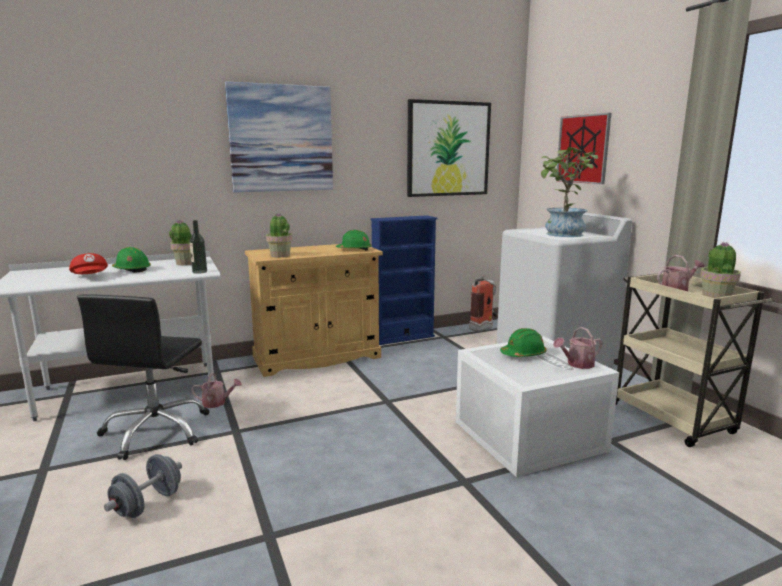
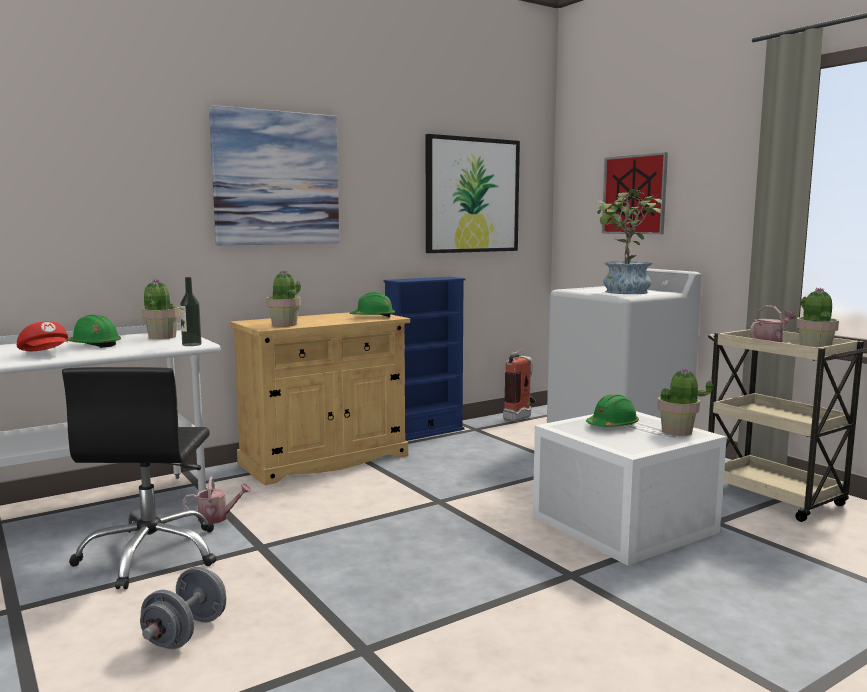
camera: 10 degrees left, 5 degrees down
watering can [553,327,602,369] -> potted plant [658,368,713,436]

